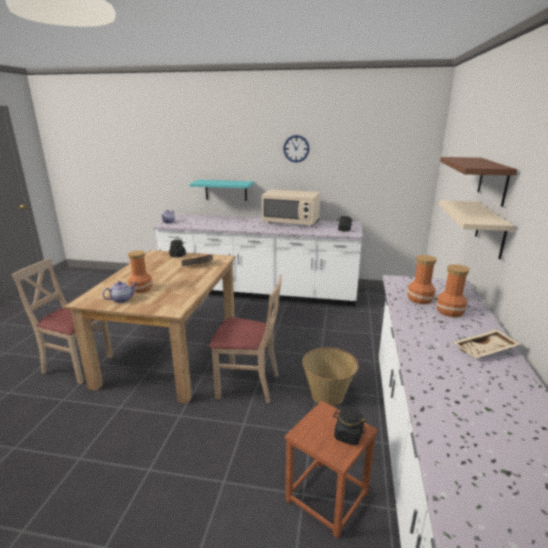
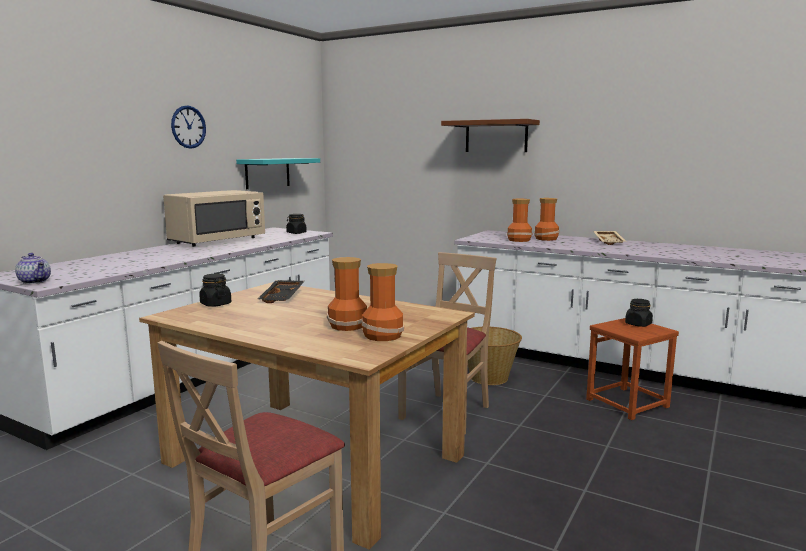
camera: 70 degrees left, 10 degrees down
teapot [103,281,137,303] -> vase [362,263,404,341]
turquoise shelf [190,180,254,201] -> turquoise shelf moved to [236,158,320,189]
beige shelf [439,200,515,260] -> none

